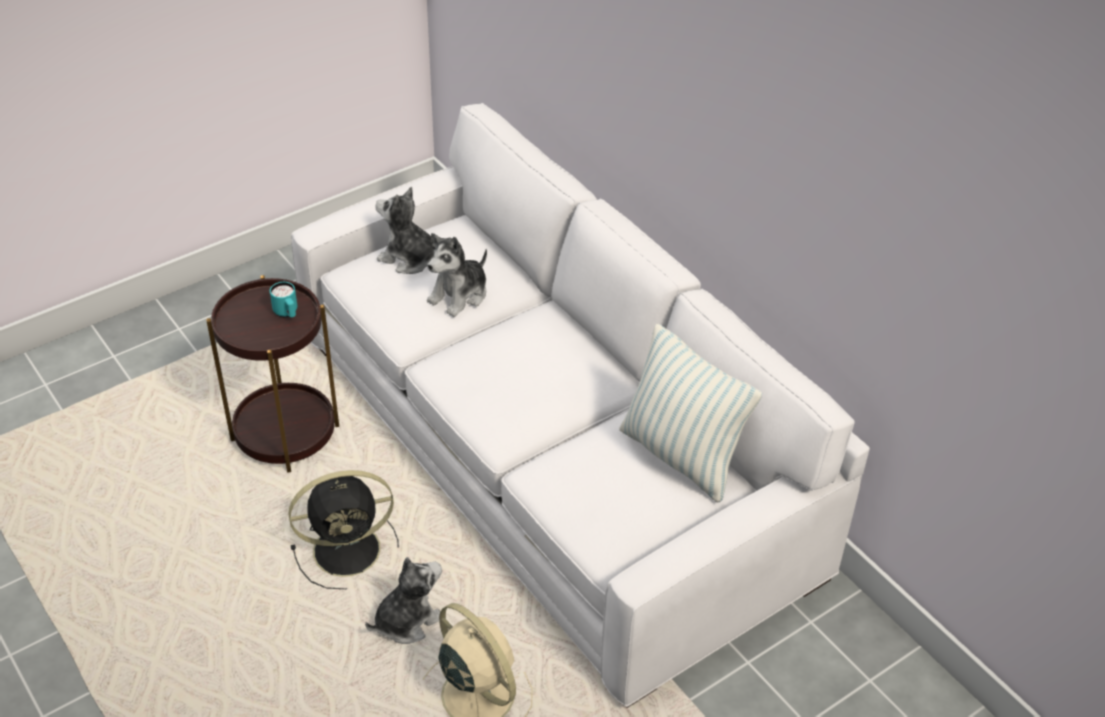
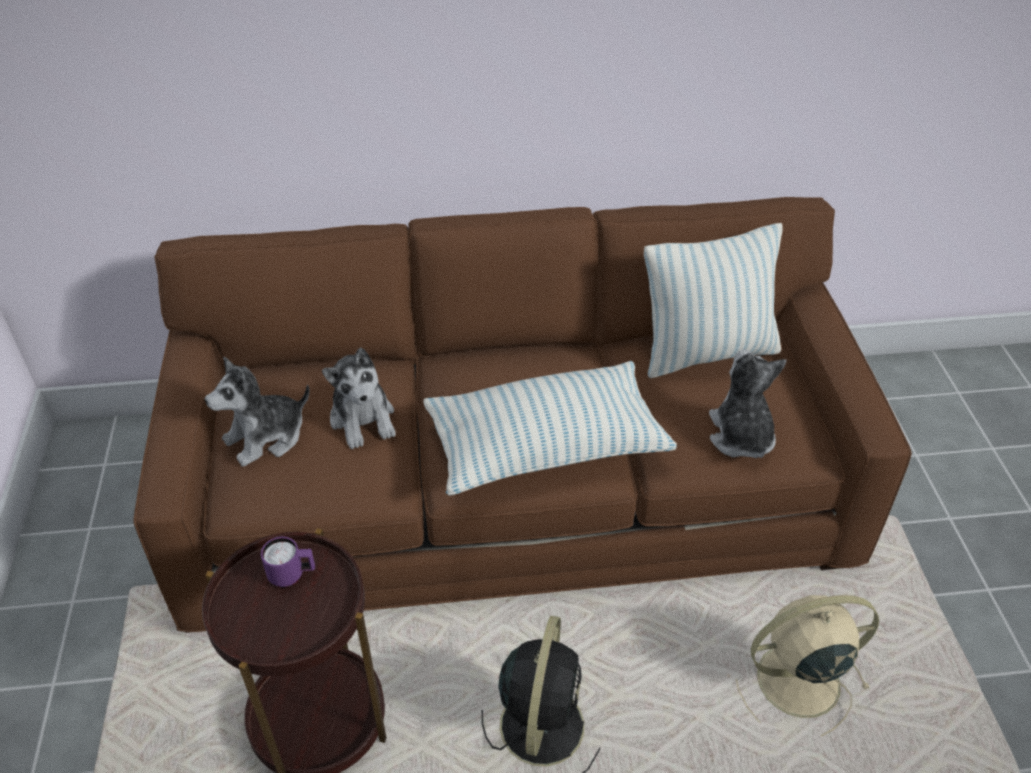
camera: 60 degrees left, 0 degrees up
turquoise mug [270,282,297,317] -> purple mug [261,537,315,588]
white sofa [291,103,870,708] -> brown sofa [134,197,911,633]
plush toy [365,557,442,644] -> plush toy moved to [709,349,787,458]
none -> pillow [423,361,677,496]

